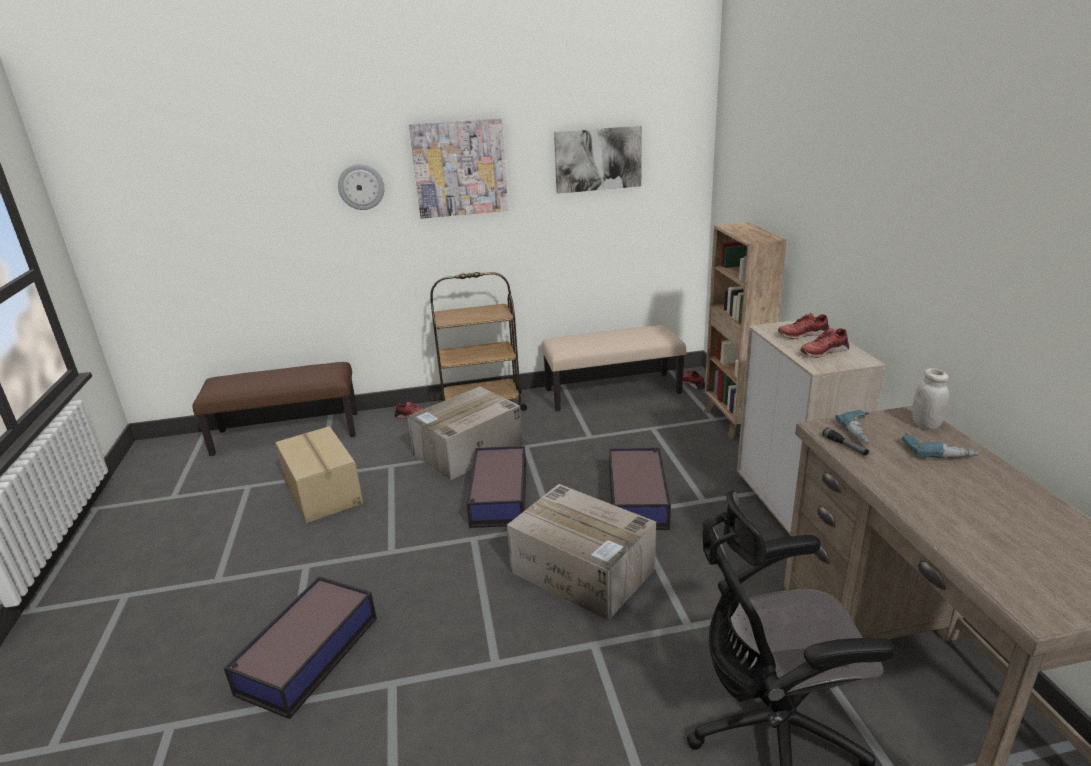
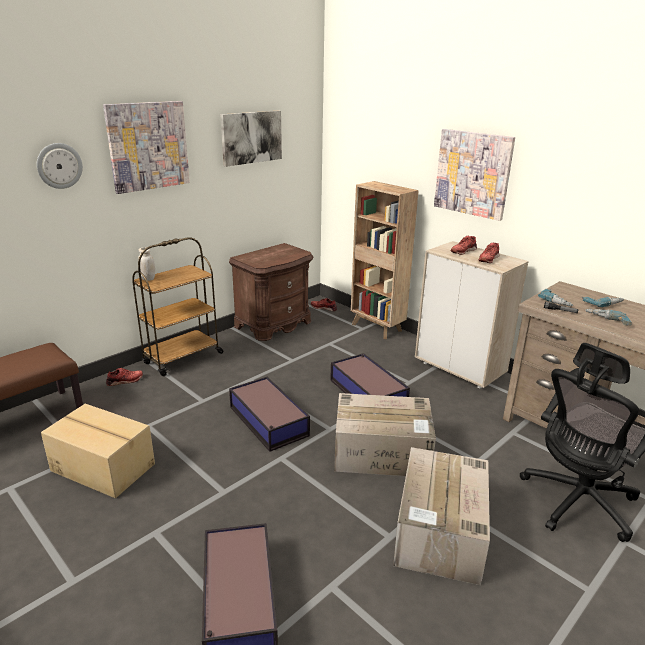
camera: 35 degrees left, 0 degrees up
cardboard box [407,386,523,480] -> cardboard box moved to [393,447,490,585]
beige bench [542,325,686,411] -> brown nightstand [229,243,314,341]
white jar [912,368,949,430] -> white jar moved to [138,247,155,281]
none -> picture [434,129,515,221]
none -> power drill [585,309,632,326]

